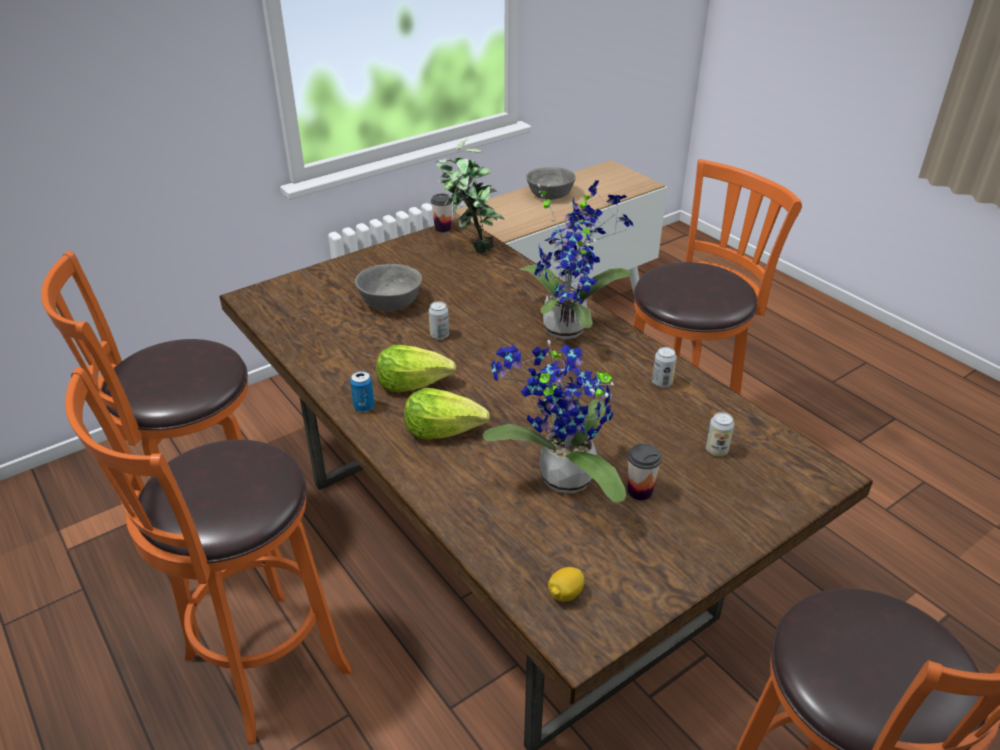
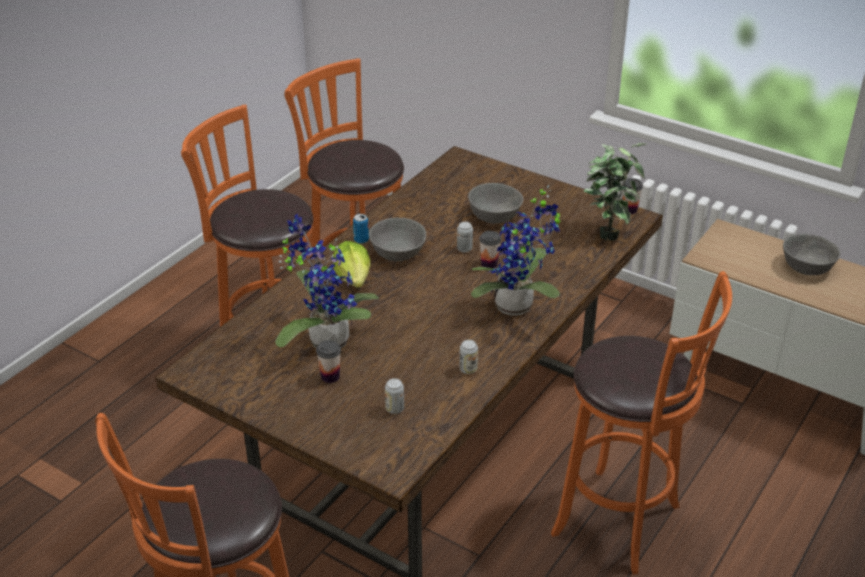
camera: 70 degrees right, 0 degrees up
lettuce [376,345,456,392] -> grey bowl [369,218,426,261]
lemon [548,567,584,602] -> none
none -> cup [479,231,501,268]

